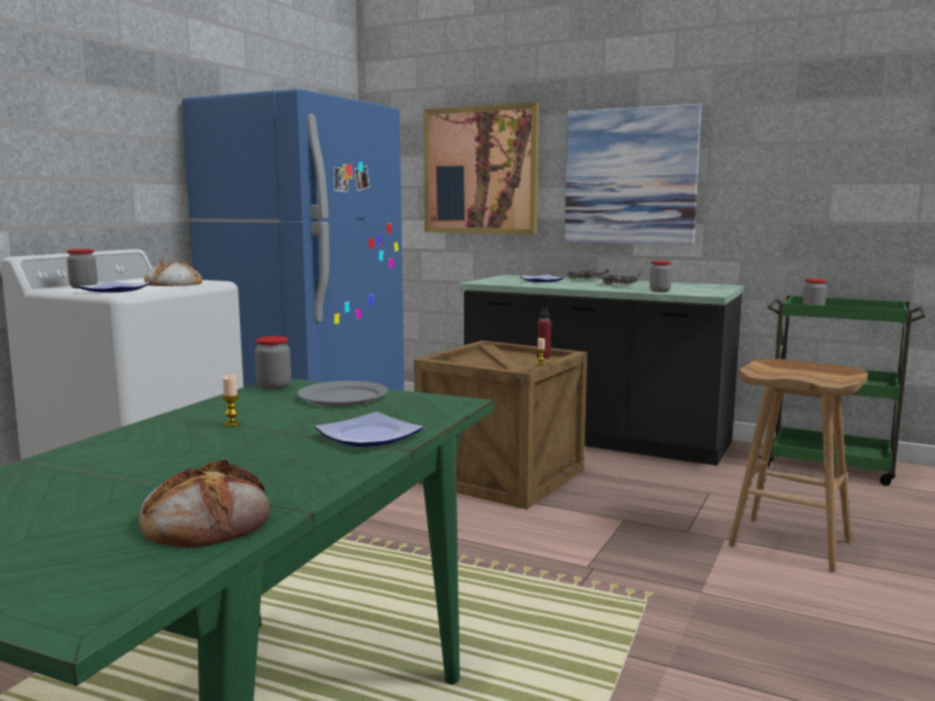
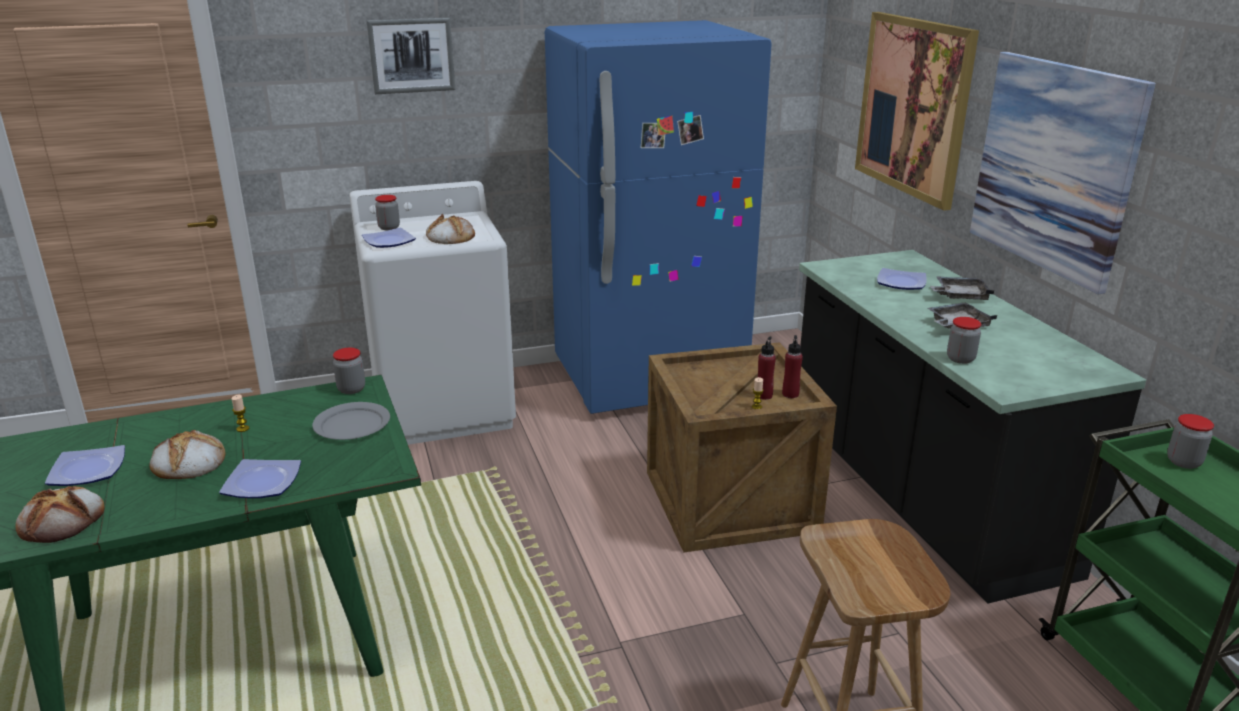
camera: 45 degrees right, 15 degrees up
none -> plate [45,445,125,486]
none -> bread [149,430,225,479]
none -> picture [366,17,455,94]
none -> red bottle [758,336,776,400]

